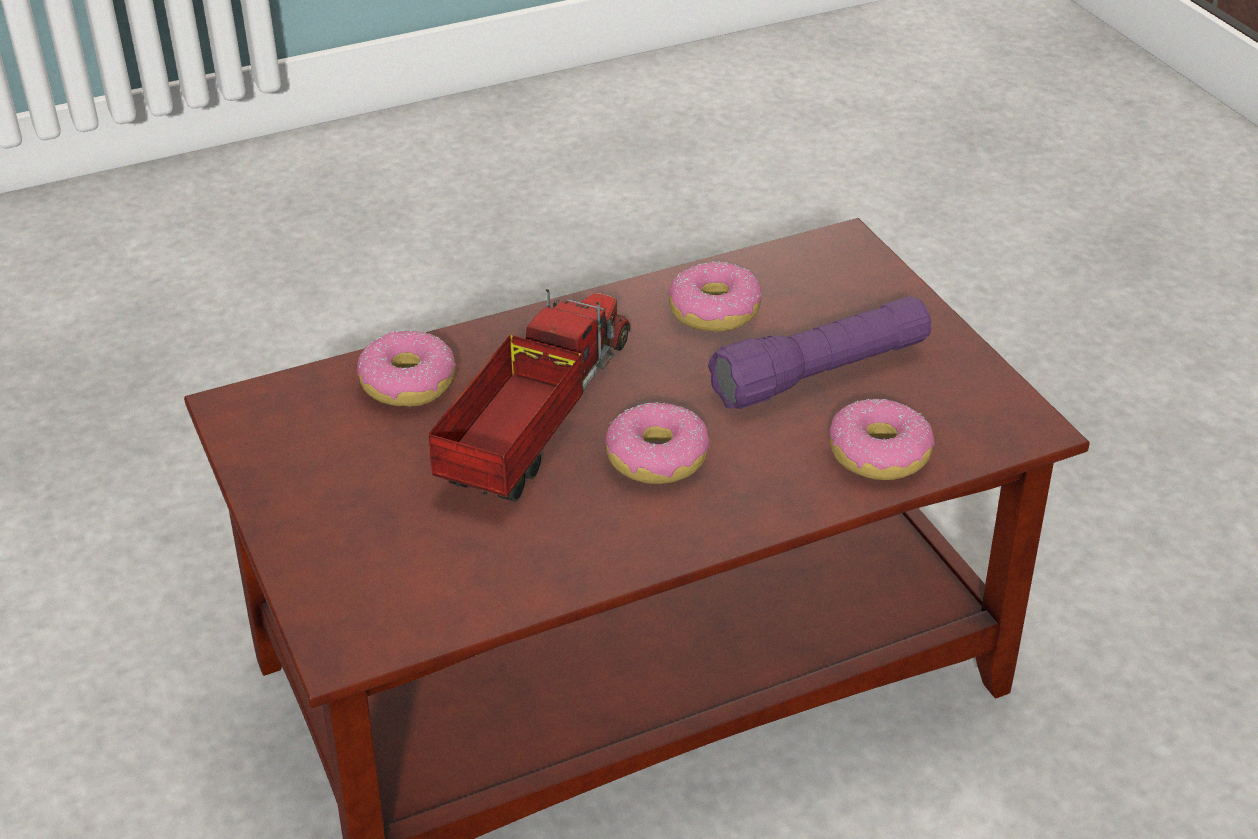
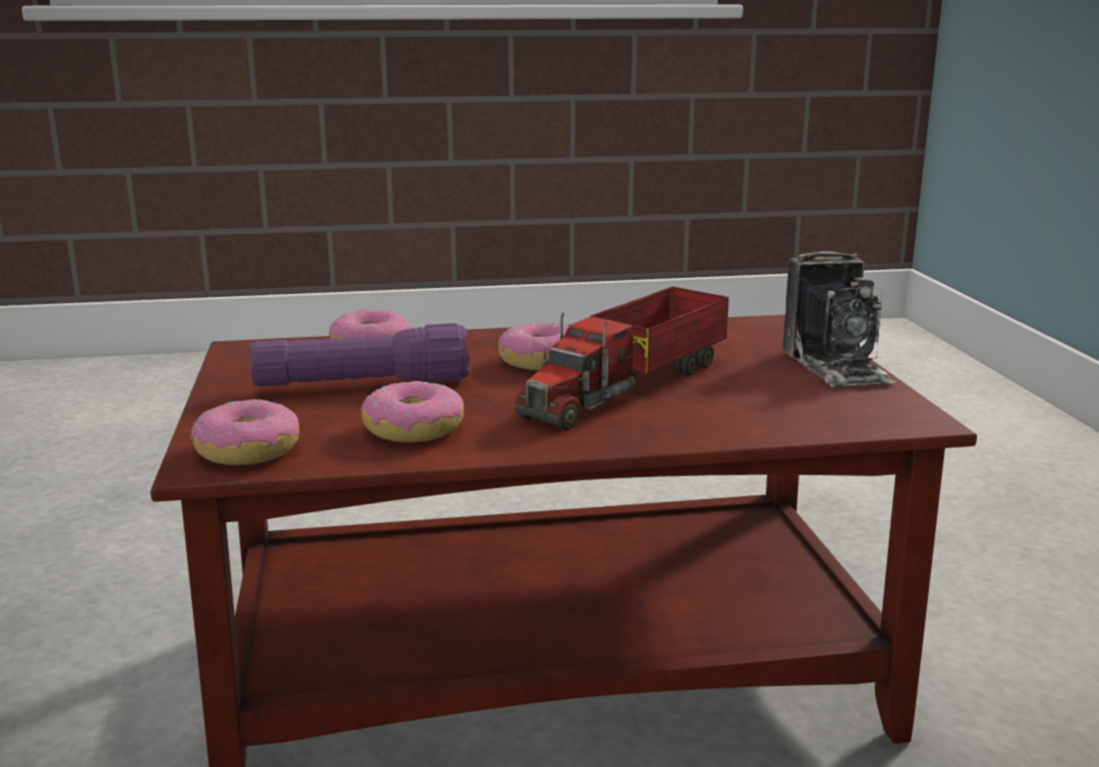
camera: 165 degrees left, 20 degrees down
donut [357,330,456,407] -> donut moved to [191,399,299,465]
none -> camera [782,251,896,387]

